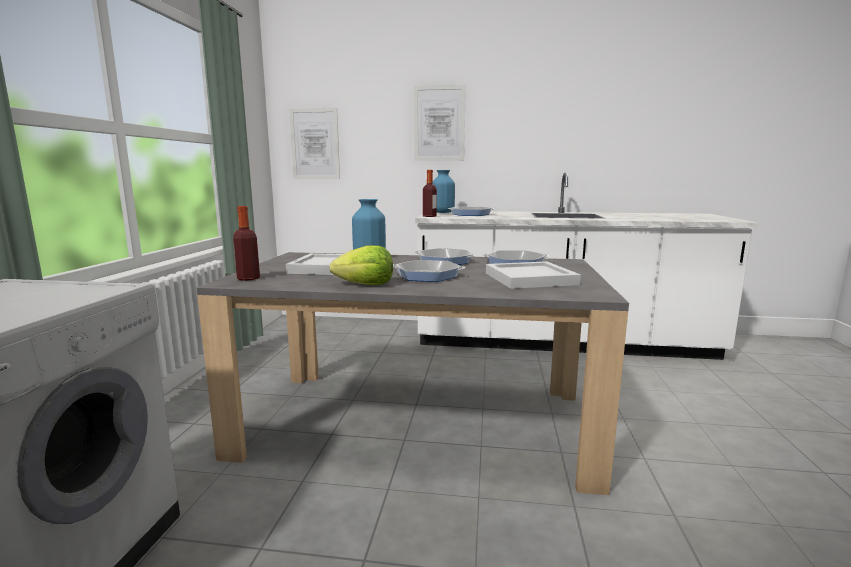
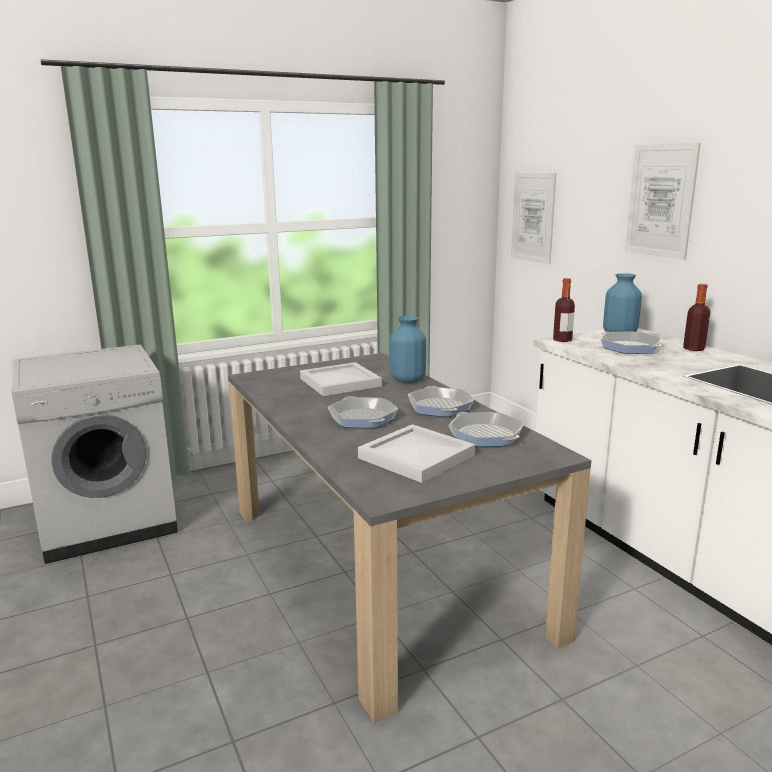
camera: 55 degrees right, 5 degrees up
bottle [233,206,260,281] -> bottle moved to [683,284,710,351]
lettuce [330,245,393,285] -> none

